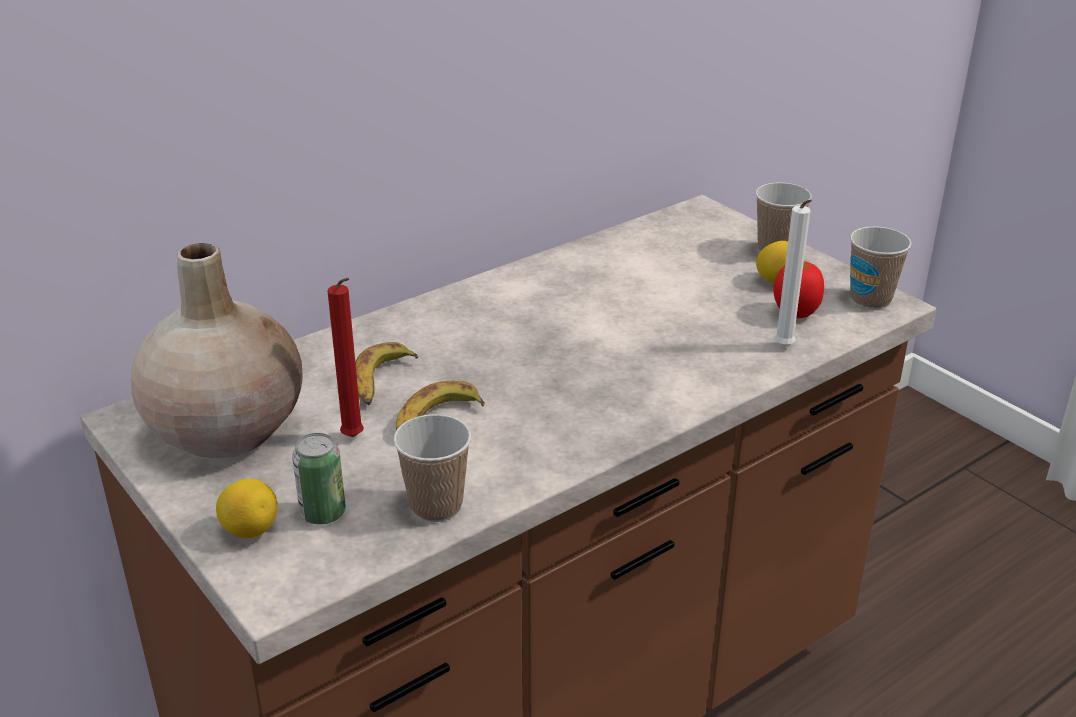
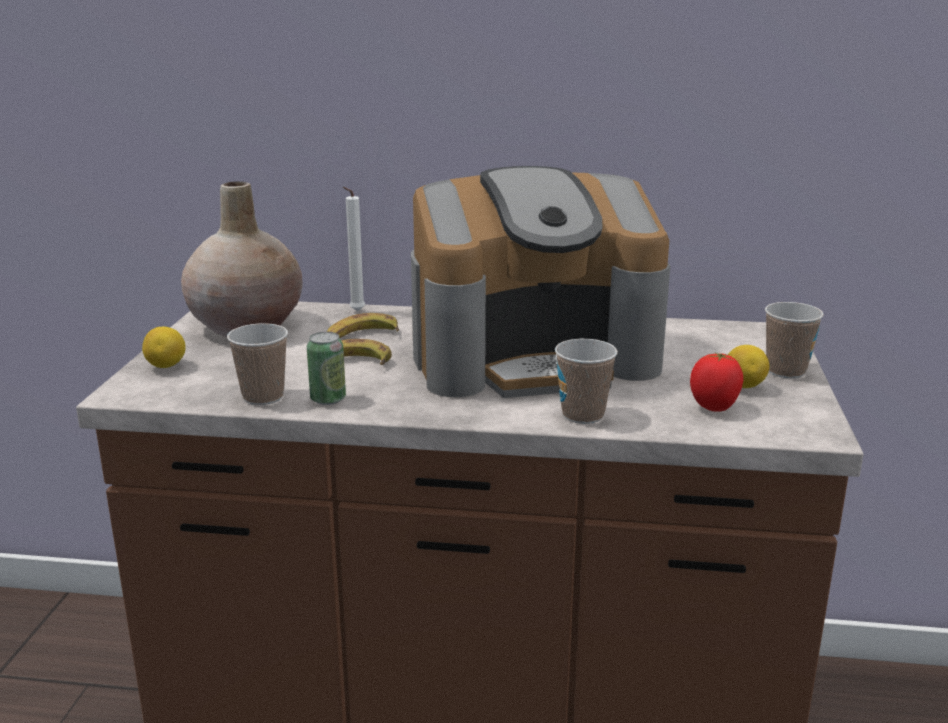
camera: 45 degrees right, 10 degrees down
can [292,433,346,525] -> can moved to [307,332,346,405]
red candle [328,278,364,437] -> none
white candle [774,199,812,347] -> white candle moved to [343,187,365,311]
cup [850,226,912,309] -> cup moved to [555,338,618,424]
none -> coffee machine [411,166,670,398]

